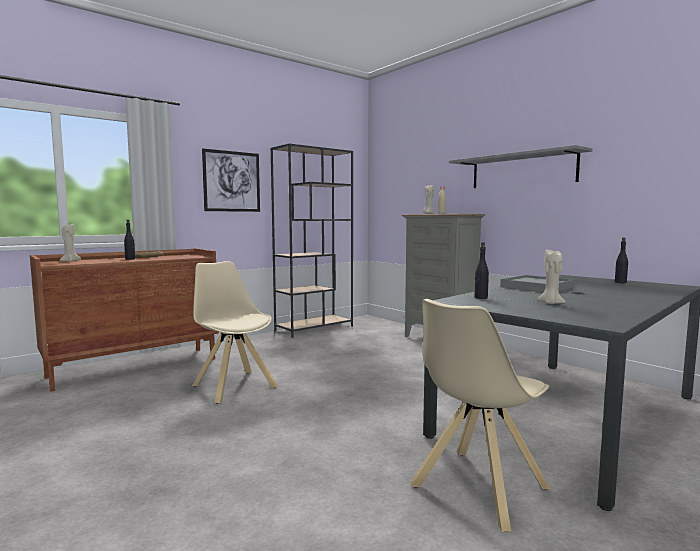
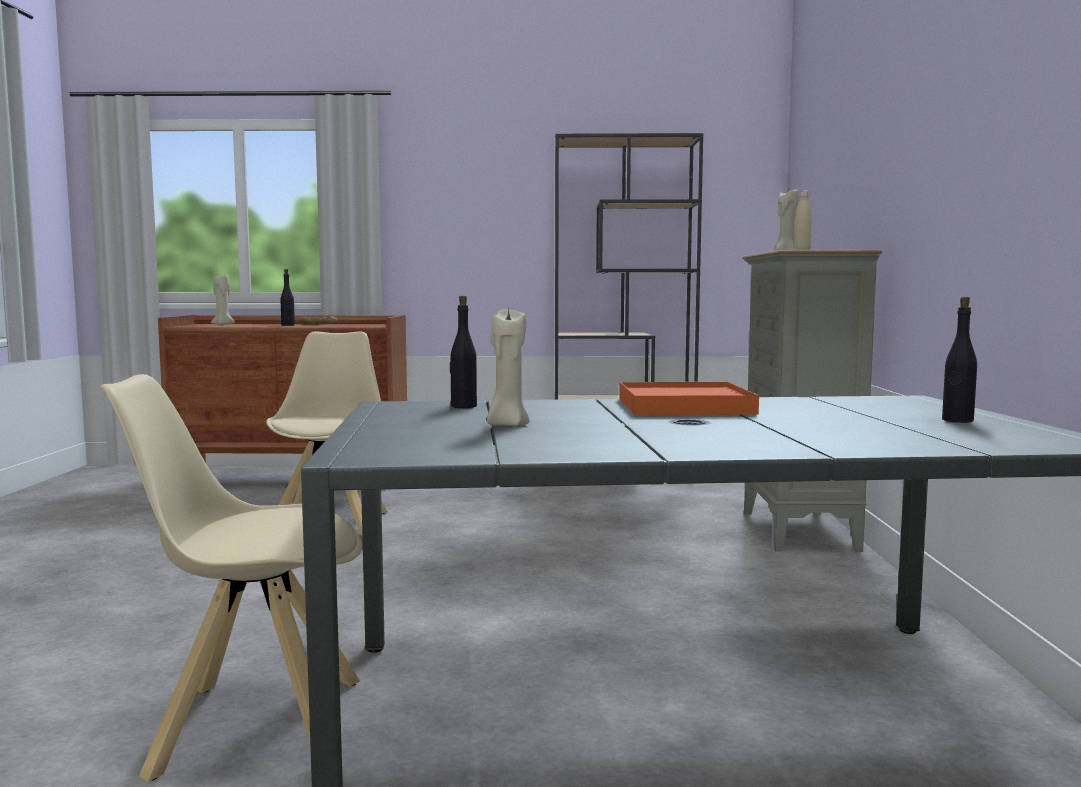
camera: 40 degrees right, 0 degrees up
picture [202,148,260,212] -> none
grey shelf [449,145,593,188] -> none
grey tray [500,275,574,292] -> orange tray [619,382,759,415]

